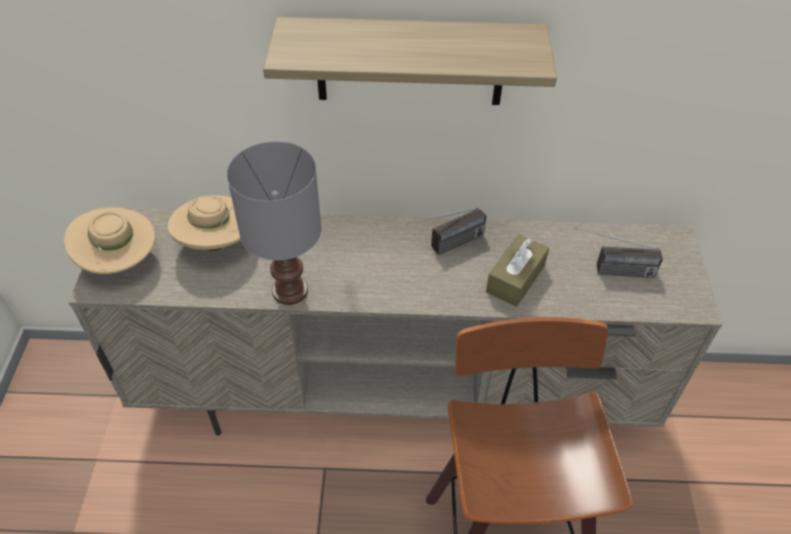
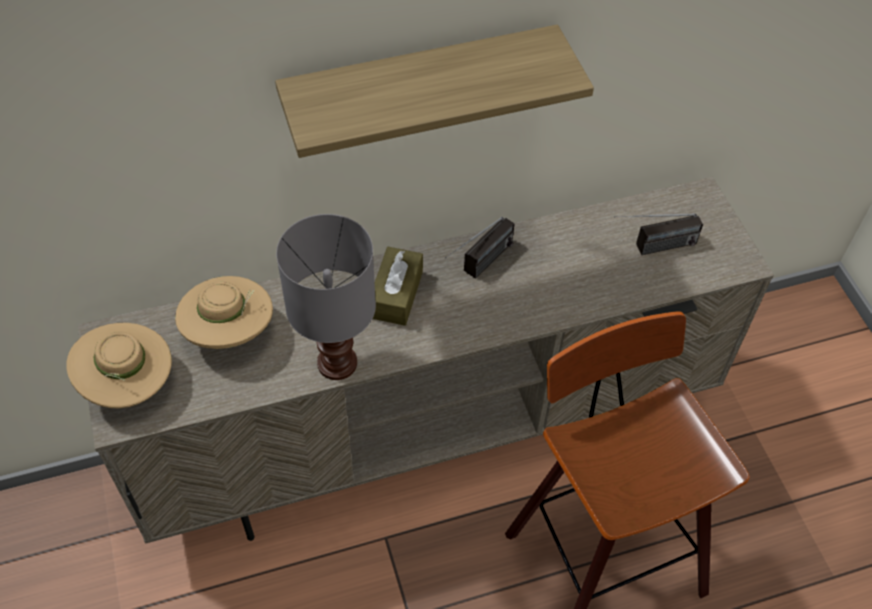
camera: 20 degrees left, 5 degrees up
brown tissue box [486,234,549,307] -> brown tissue box moved to [373,247,423,326]

